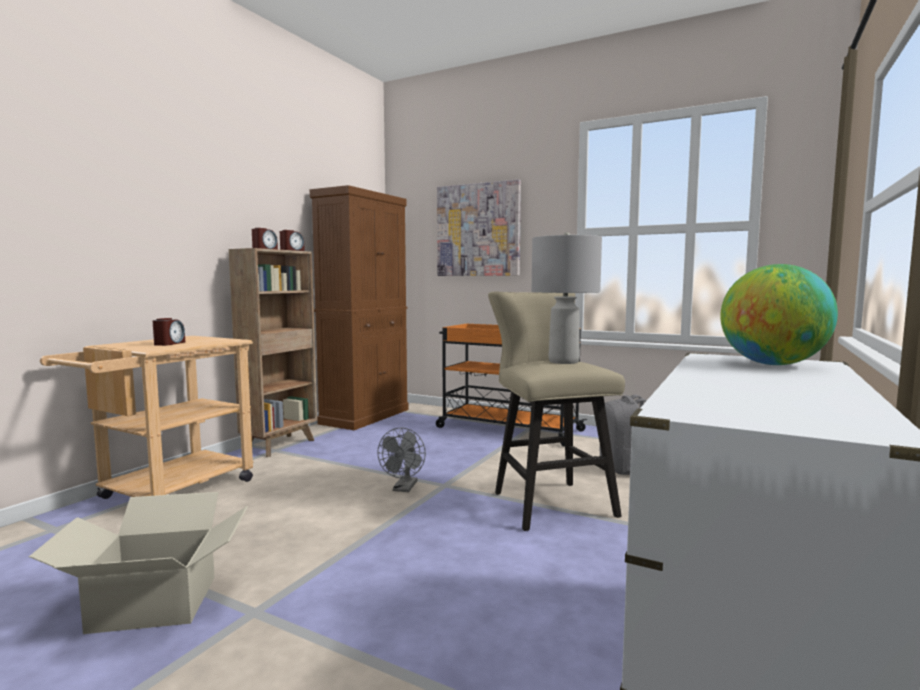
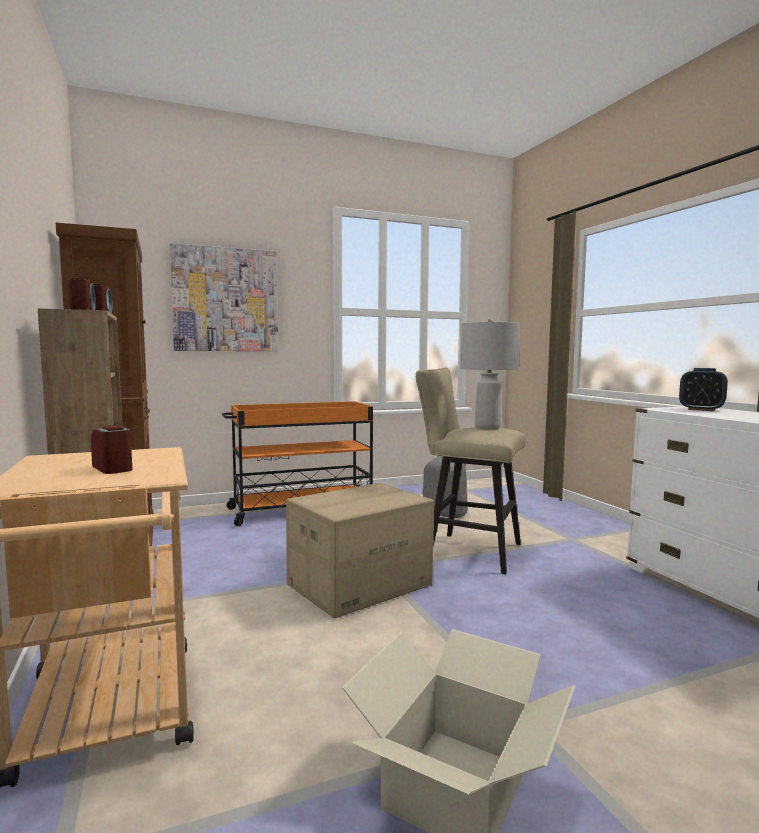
camera: 50 degrees left, 0 degrees up
grey fan [377,427,426,492] -> cardboard box [286,483,434,618]
globe [720,264,838,365] -> alarm clock [679,368,728,411]

